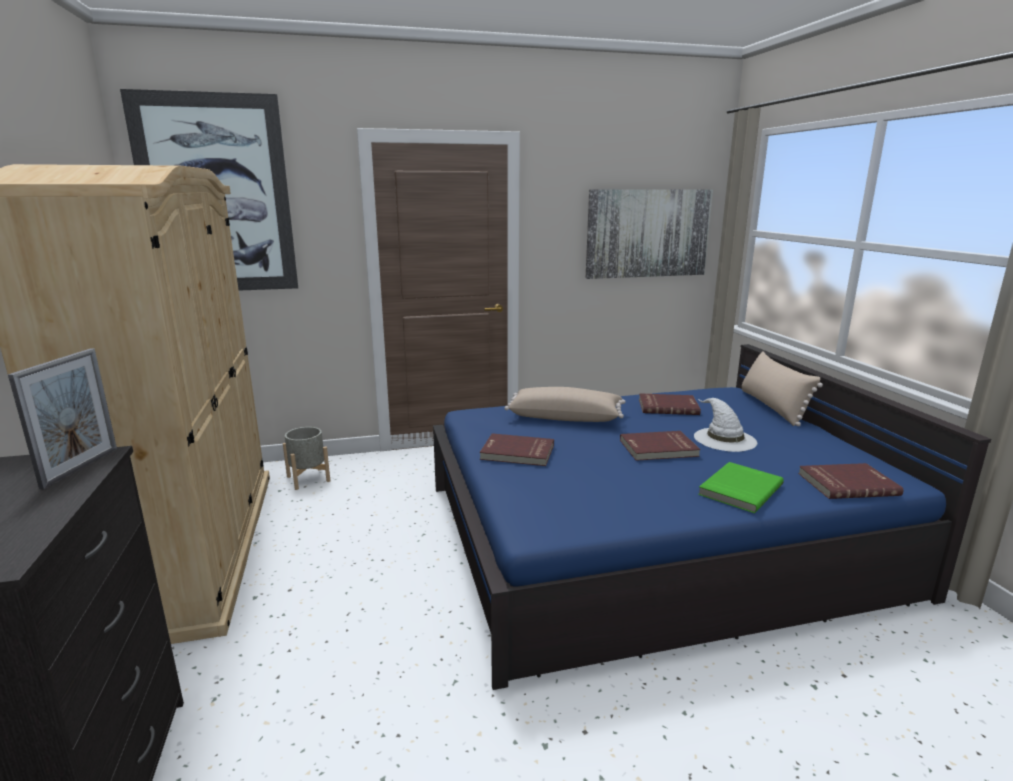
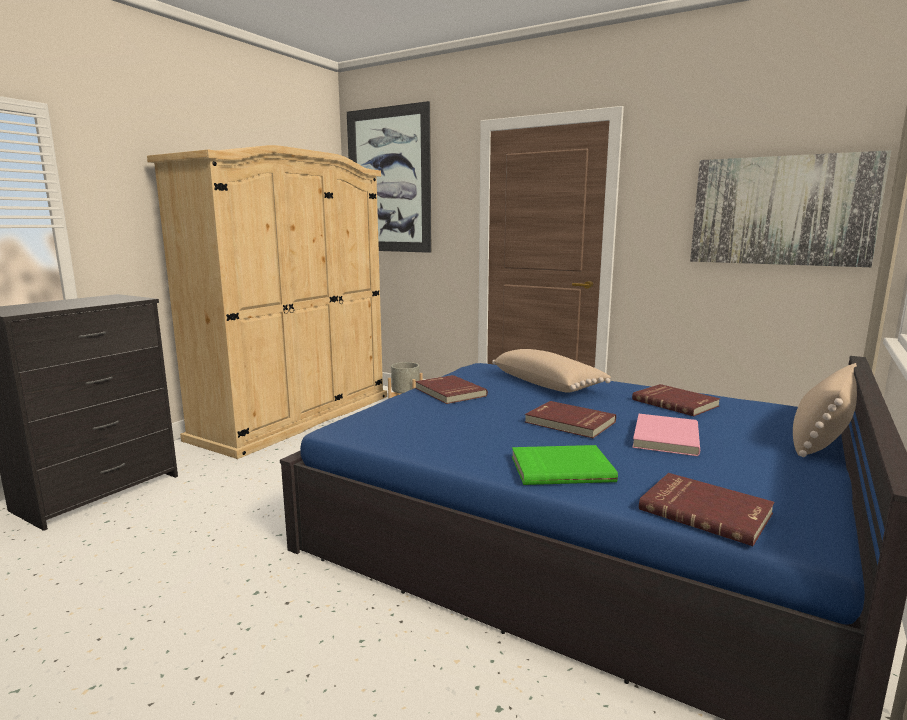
camera: 45 degrees right, 5 degrees down
picture frame [8,348,117,489] -> none
white hat [694,398,757,452] -> pink book [632,414,700,456]

